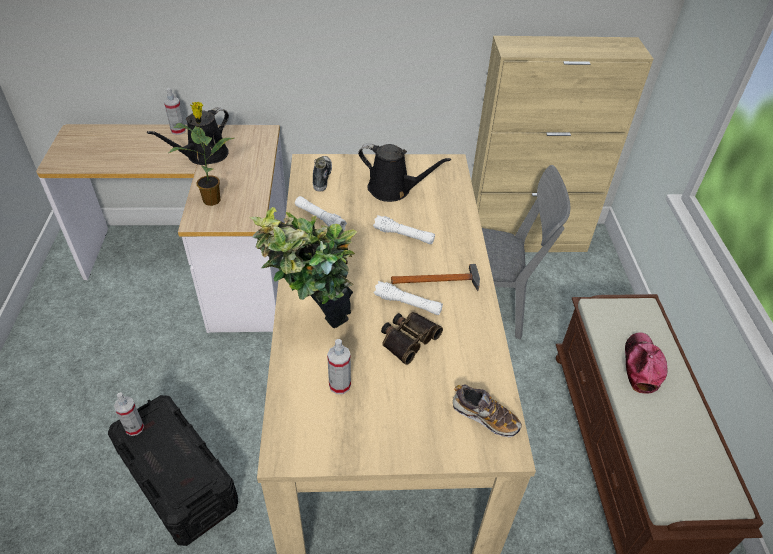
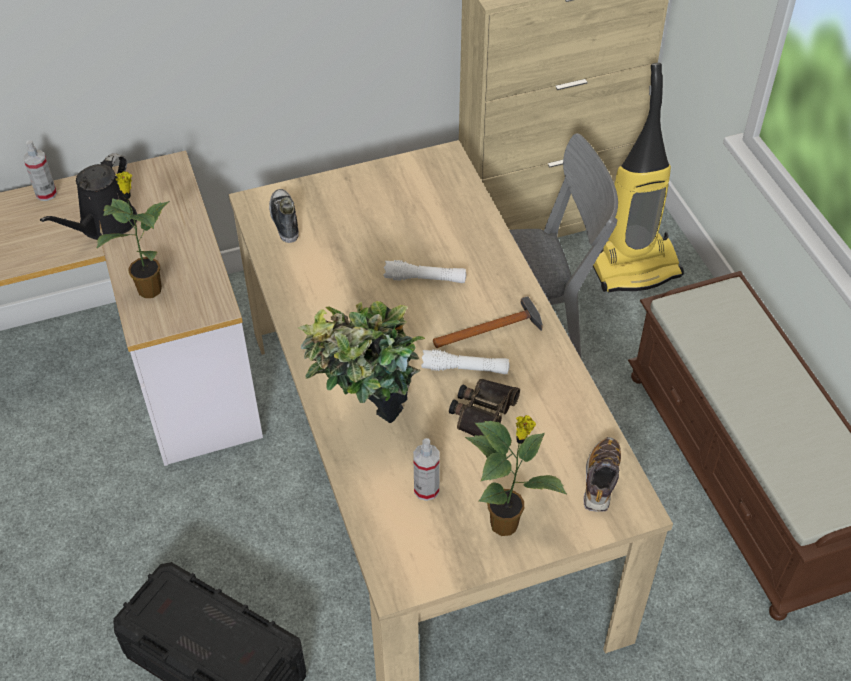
camera: 15 degrees left, 5 degrees up
spray bottle [114,392,144,436] -> none
white flashlight [295,196,347,230] -> none
black watering can [358,143,451,202] -> none
shoe [453,385,522,437] -> shoe turned 90 degrees counterclockwise [584,437,621,512]
cap [625,332,667,393] -> none
none -> potted plant [465,415,567,536]
none -> vacuum cleaner [593,63,684,293]

